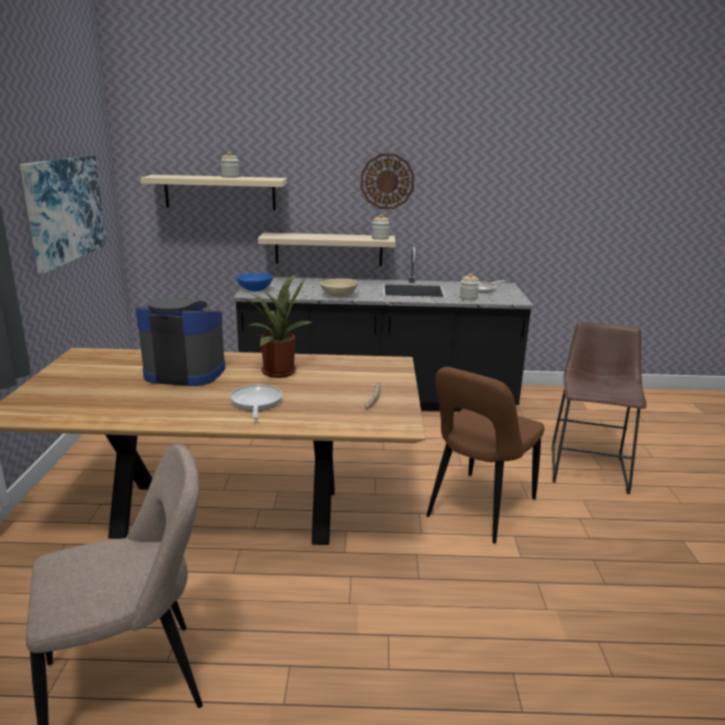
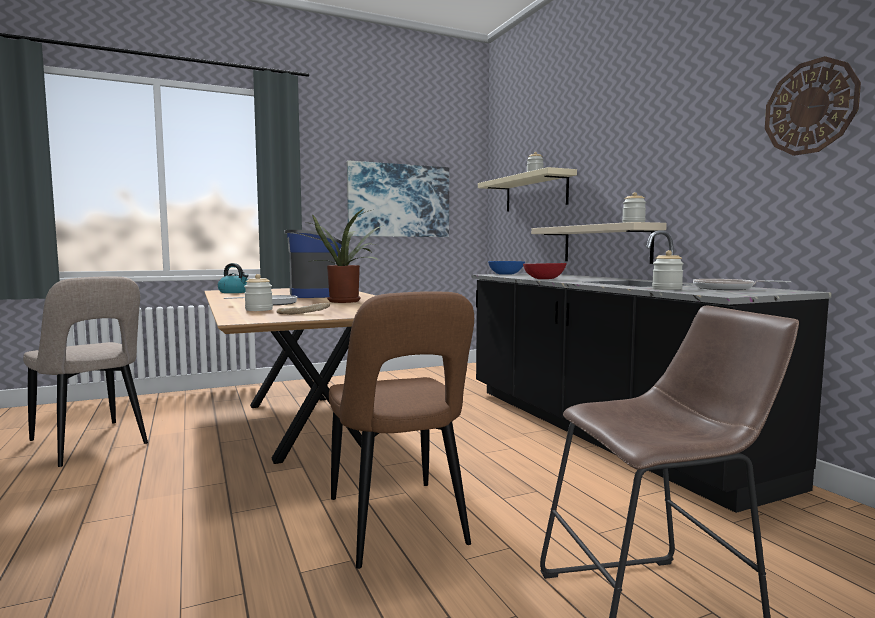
camera: 65 degrees right, 15 degrees down
beige bowl [320,278,358,297] -> red bowl [523,263,567,279]
wall clock [360,153,414,209] -> wall clock moved to [765,56,861,156]
brown chair [426,367,544,543] -> brown chair turned 120 degrees counterclockwise [329,292,474,569]
none -> kettle [218,263,248,293]
none -> jar [244,274,273,311]

